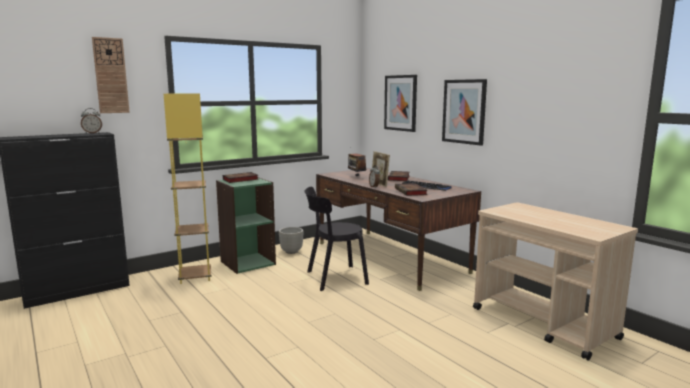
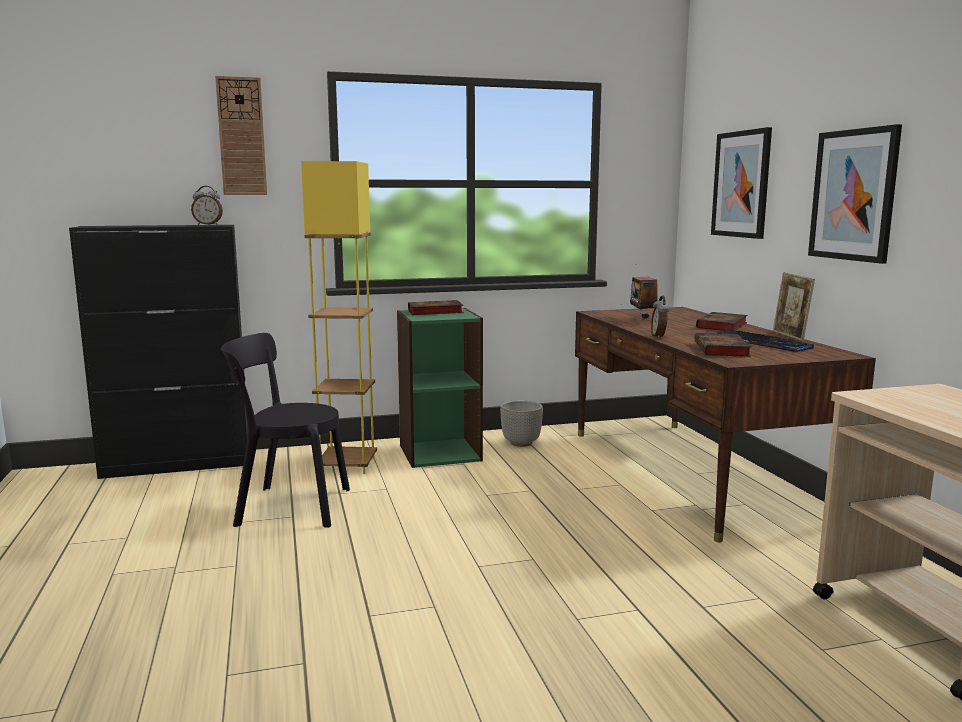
camera: 20 degrees right, 0 degrees up
black chair [305,187,369,291] -> black chair moved to [221,333,350,528]
picture frame [372,151,390,187] -> picture frame moved to [773,272,815,341]

